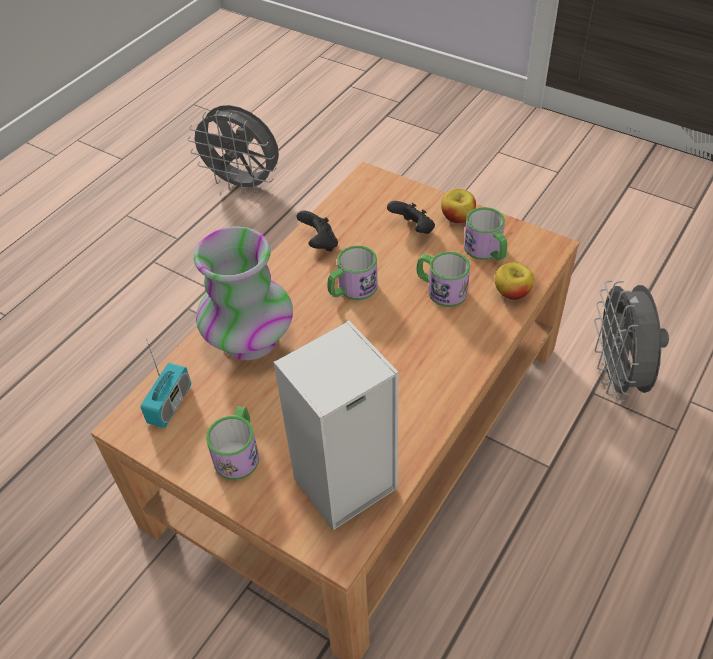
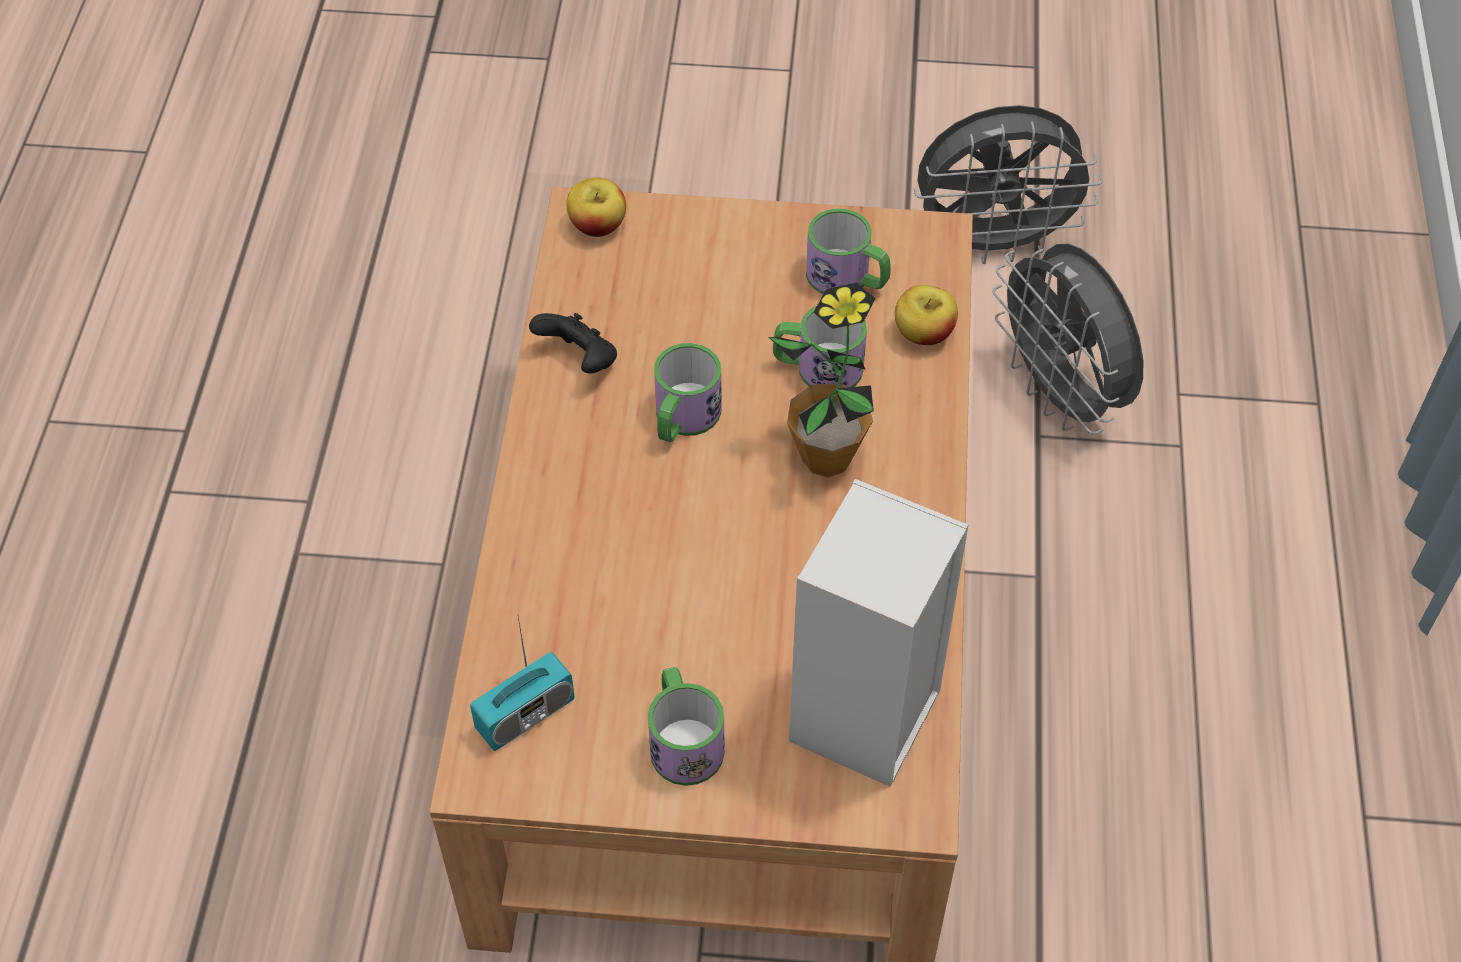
camera: 30 degrees left, 5 degrees up
radio [140,339,191,428] -> radio turned 60 degrees clockwise [470,613,575,751]
grey fan [187,105,279,194] -> grey fan moved to [911,105,1103,264]
vase [194,227,293,360] -> none
black game controller [387,201,435,234] -> none
apple [441,189,476,223] -> apple moved to [566,178,626,237]
none -> potted plant [769,282,875,477]

